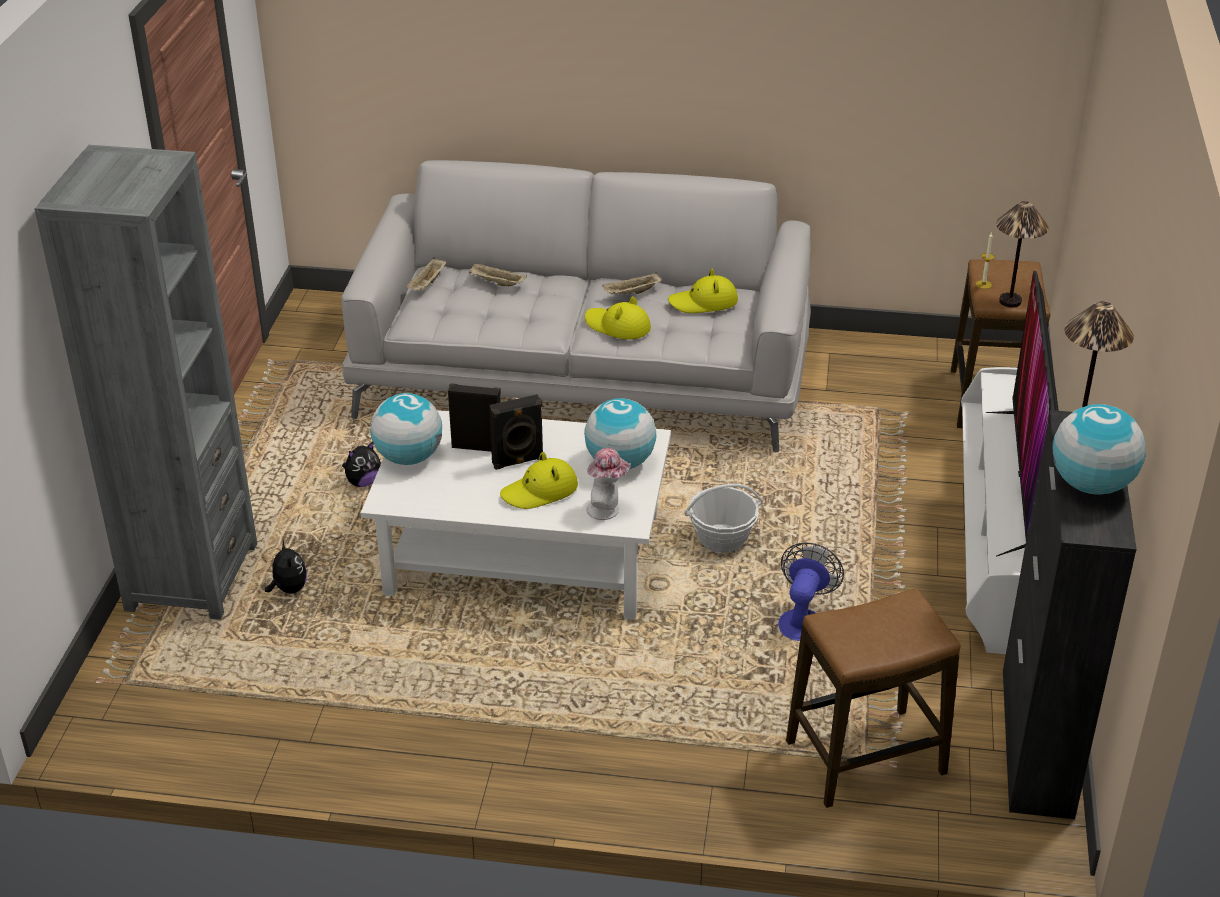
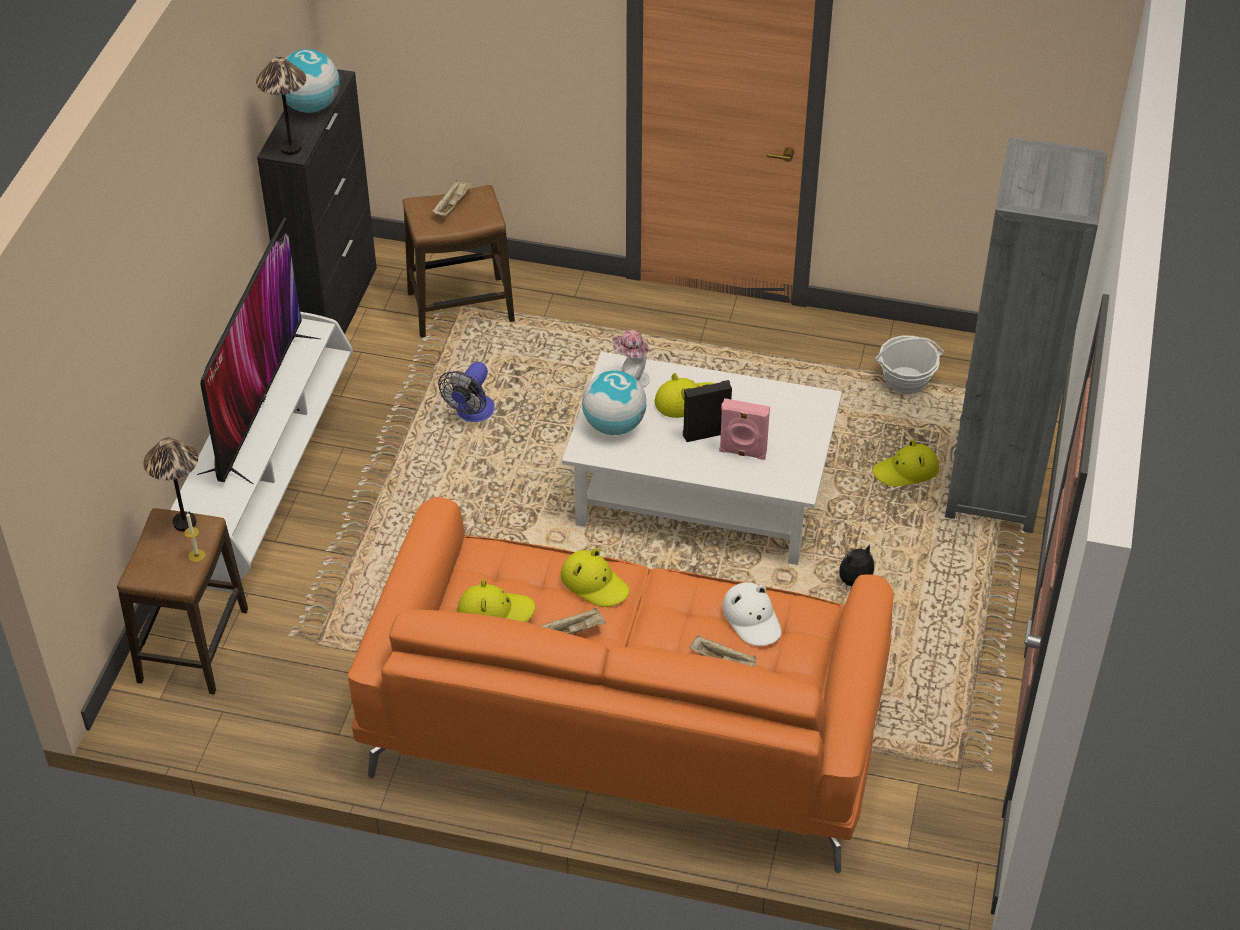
camera: 175 degrees left, 10 degrees up
plush toy [265,540,307,593] -> yellow hat [873,439,939,486]
grey sofa [342,160,811,453] -> orange sofa [347,497,894,873]
globe [371,393,442,465] -> none
beige tray [407,257,447,290] -> beige tray moved to [432,180,473,217]
black speaker [448,383,501,452] -> pink speaker [719,398,770,460]
basket [684,484,763,552] -> basket moved to [875,335,944,394]
none -> white hat [722,582,782,646]

